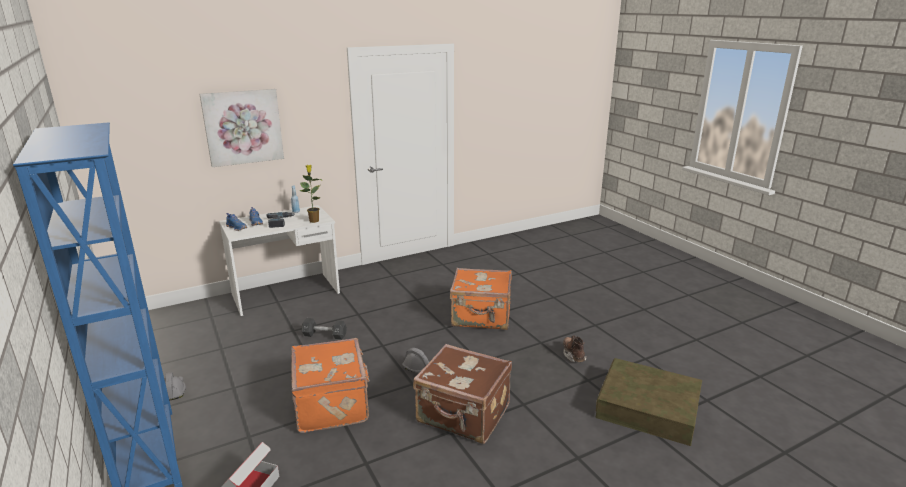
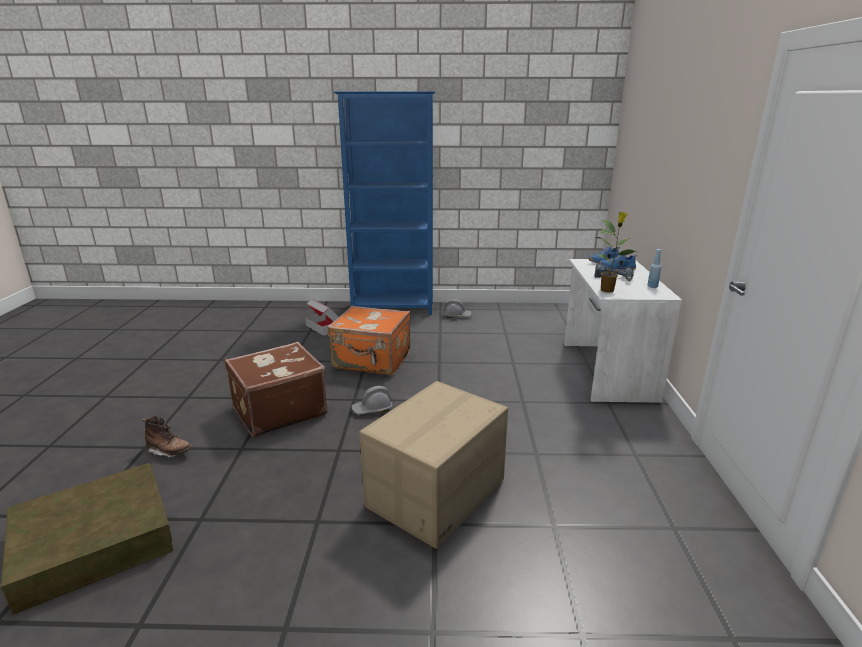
camera: 120 degrees right, 0 degrees up
picture [200,89,284,167] -> none
black dumbbell [301,318,347,340] -> none
orange suitcase [450,268,512,330] -> cardboard box [359,381,508,549]
brown boot [563,335,587,362] -> brown boot moved to [142,416,192,458]

